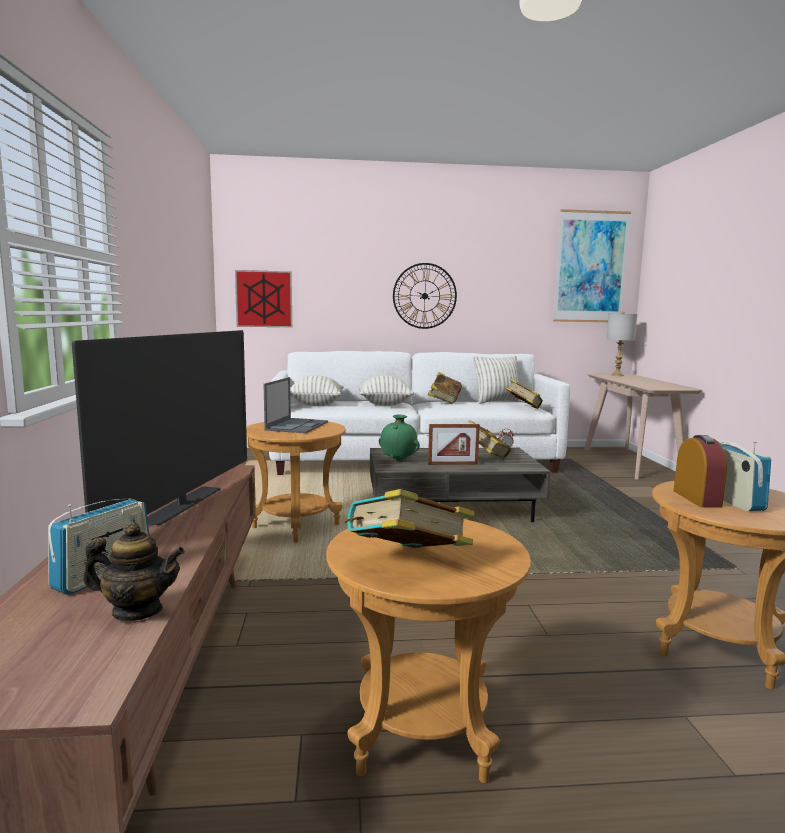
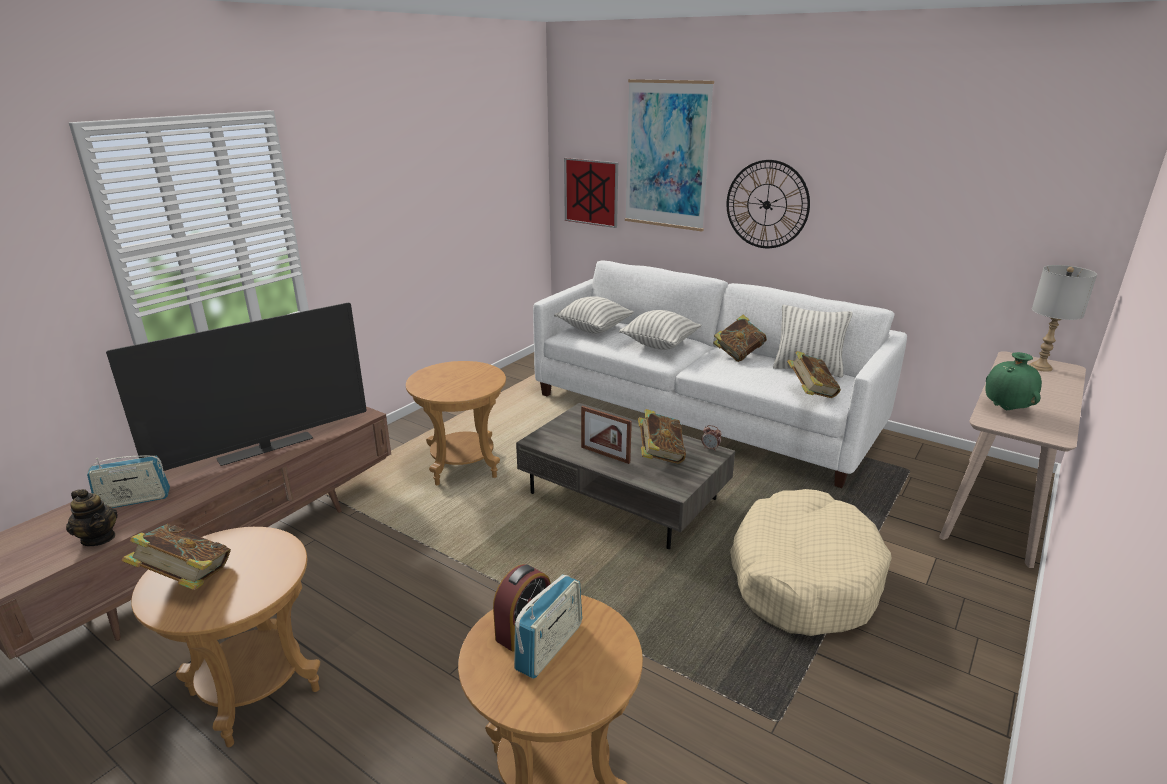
camera: 40 degrees right, 15 degrees up
laptop [264,377,328,433] -> none
green vase [379,415,420,461] -> green vase moved to [985,352,1042,410]
picture [553,209,631,322] -> picture moved to [625,79,714,231]
none -> beige dog bed [730,489,892,636]

